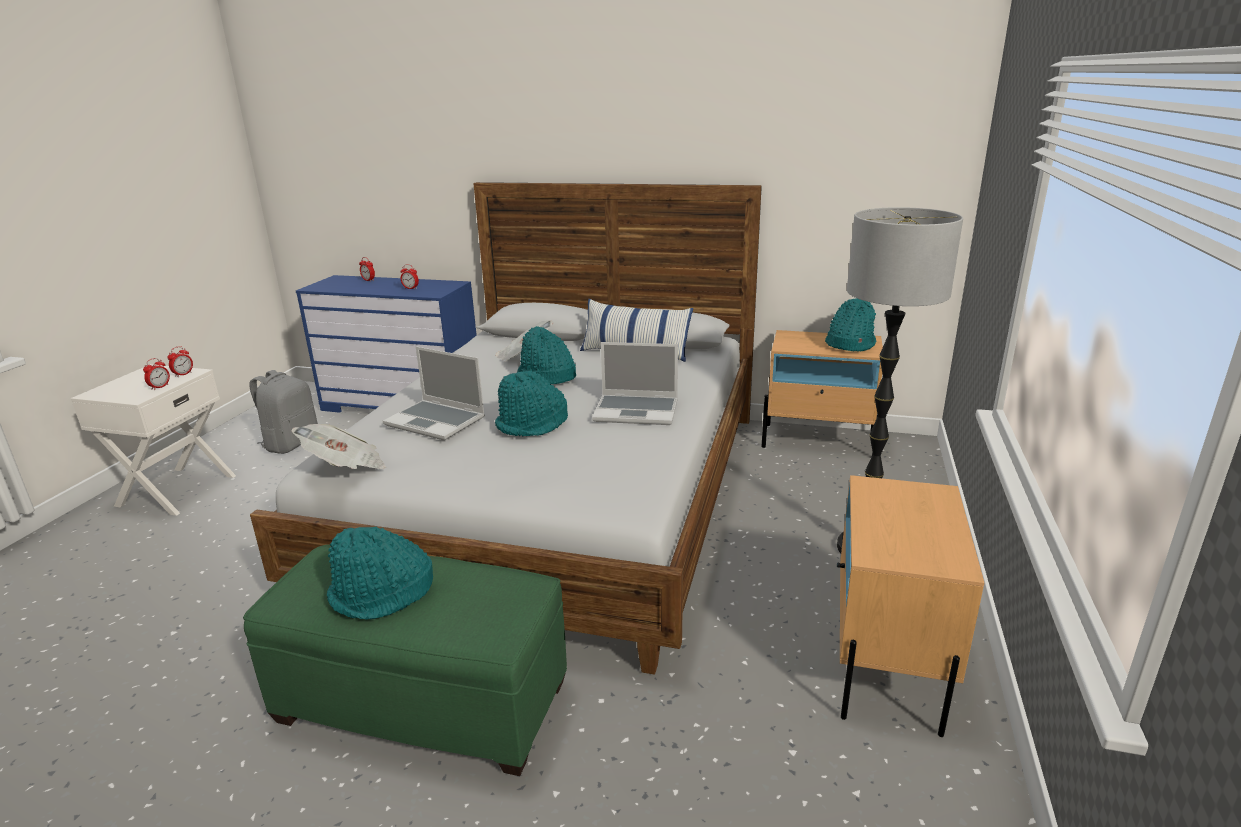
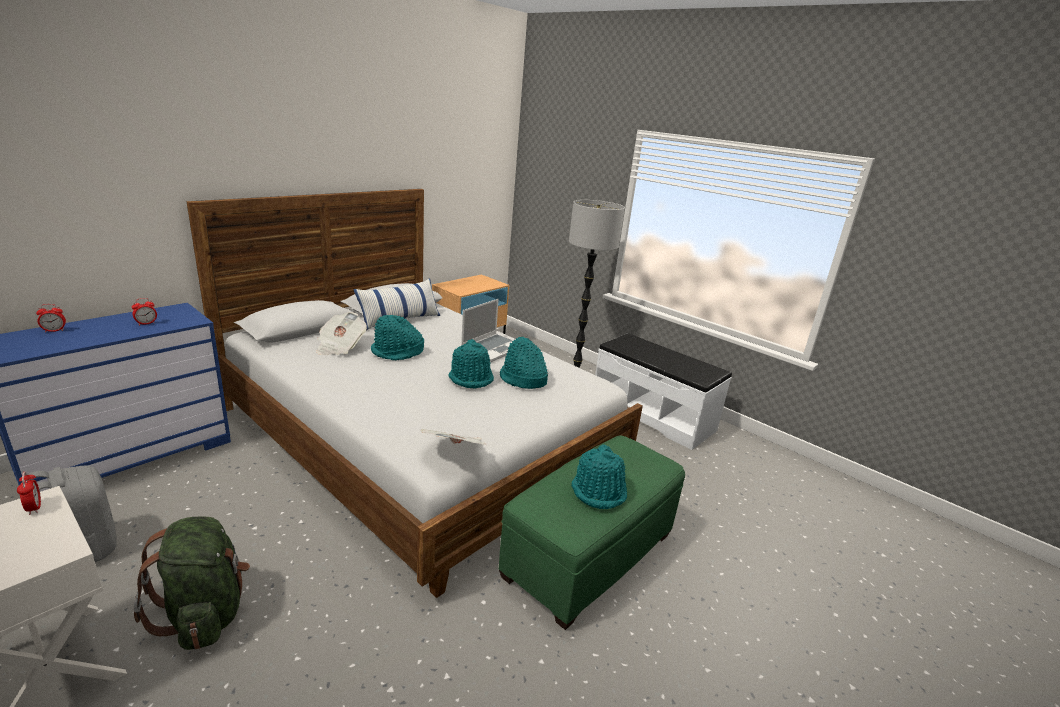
camera: 65 degrees left, 0 degrees up
alarm clock [143,358,170,390] -> none
laptop [383,346,485,440] -> none
turquoise hat [825,299,876,351] -> turquoise hat moved to [500,337,548,389]
beige nightstand [837,475,984,737] -> white bench [595,333,732,450]
none -> green backpack [134,516,250,650]

